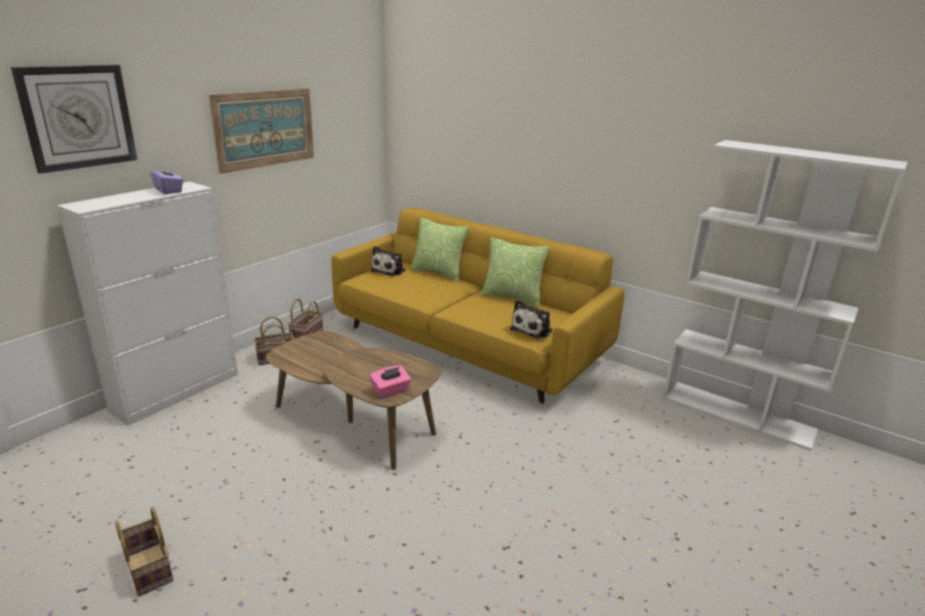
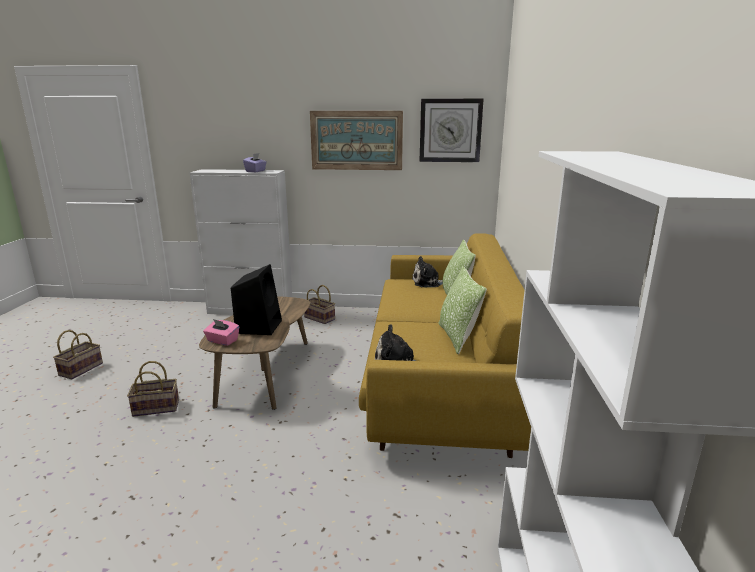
camera: 60 degrees right, 5 degrees down
wall clock [11,65,137,174] -> wall clock moved to [419,99,483,162]
basket [288,298,323,339] -> basket moved to [127,361,179,417]
none -> black speaker [231,264,282,335]

